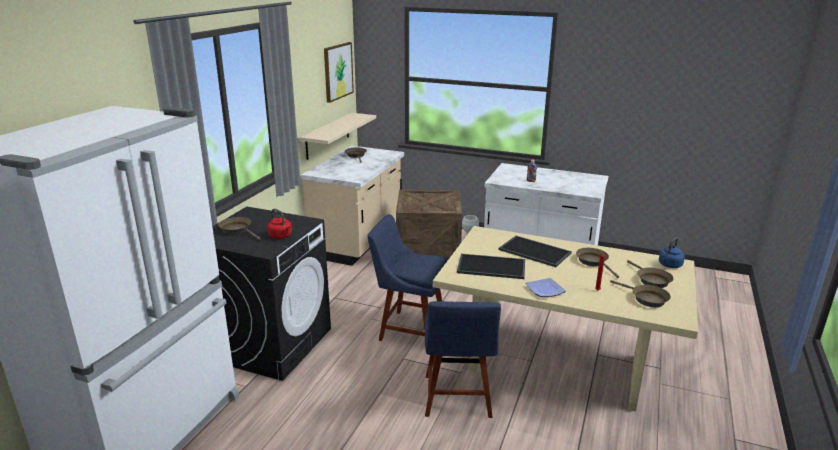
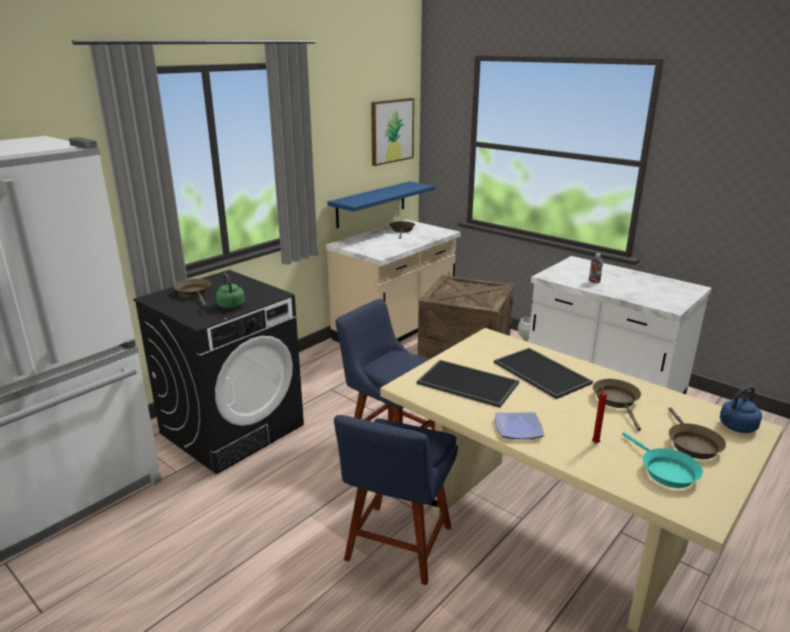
camera: 20 degrees right, 0 degrees up
red kettle [268,209,292,239] -> green kettle [216,273,245,309]
beige shelf [300,113,376,160] -> blue shelf [327,181,435,228]
brown frying pan [610,280,671,307] -> turquoise frying pan [622,432,703,488]

